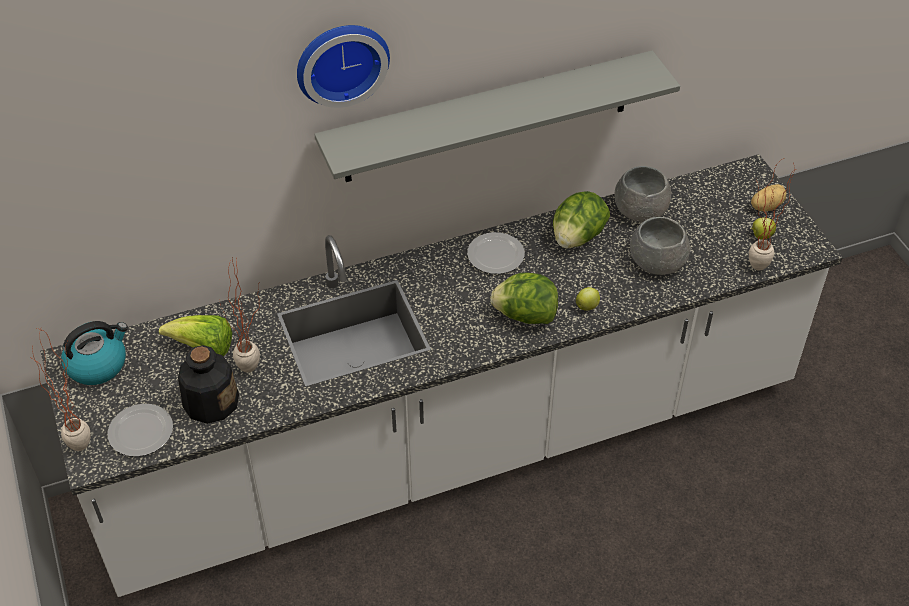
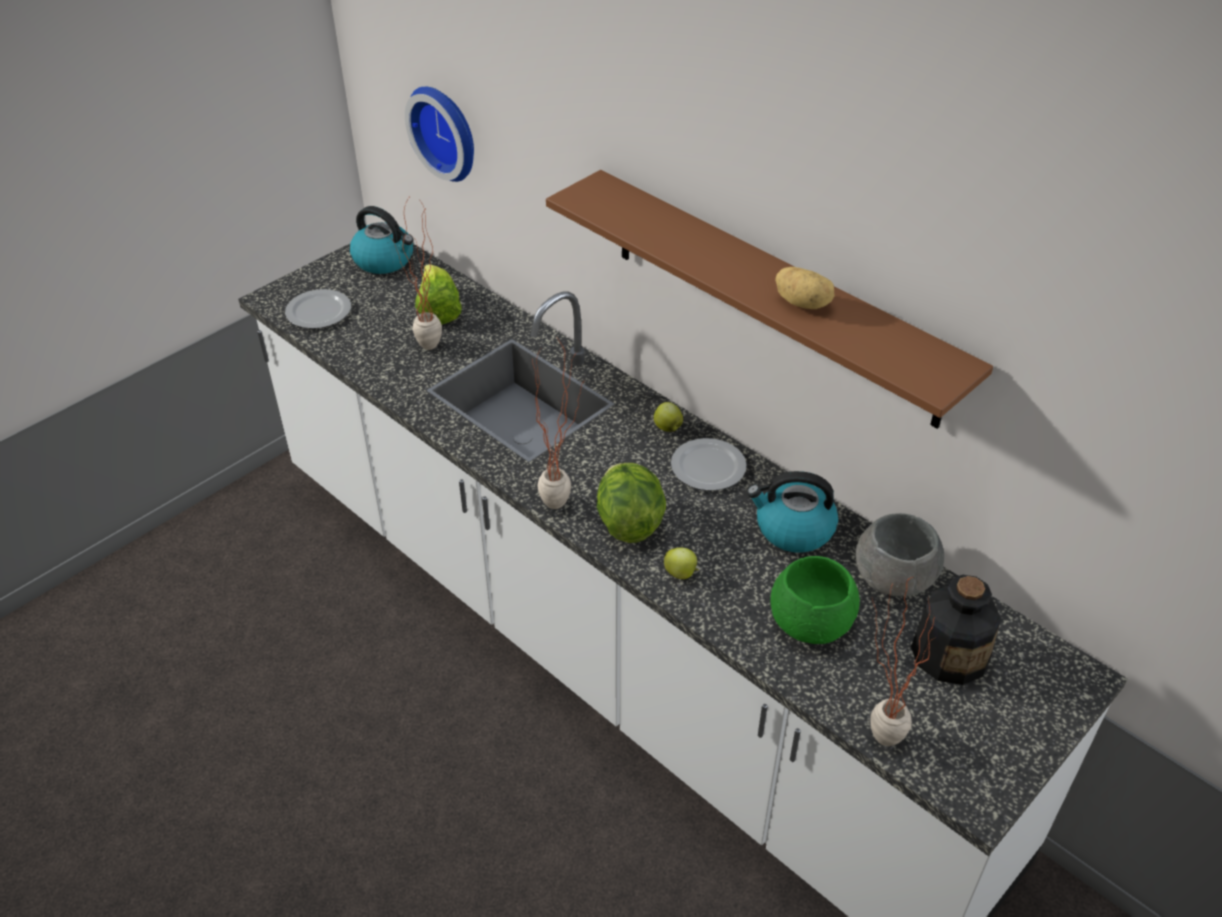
camera: 65 degrees right, 5 degrees down
potted plant [32,328,91,451] -> potted plant moved to [532,336,585,509]
bottle [178,345,239,424] -> bottle moved to [911,575,1001,685]
wall clock [297,25,390,108] -> wall clock moved to [405,87,474,182]
grey shelf [314,50,680,182] -> brown shelf [546,170,993,429]
lettuce [553,191,610,249] -> kettle [747,471,838,553]
grey bowl [630,217,690,275] -> green bowl [770,556,860,644]
potato [751,184,786,211] -> potato moved to [775,267,834,309]
apple [751,217,776,240] -> apple moved to [654,402,683,432]

